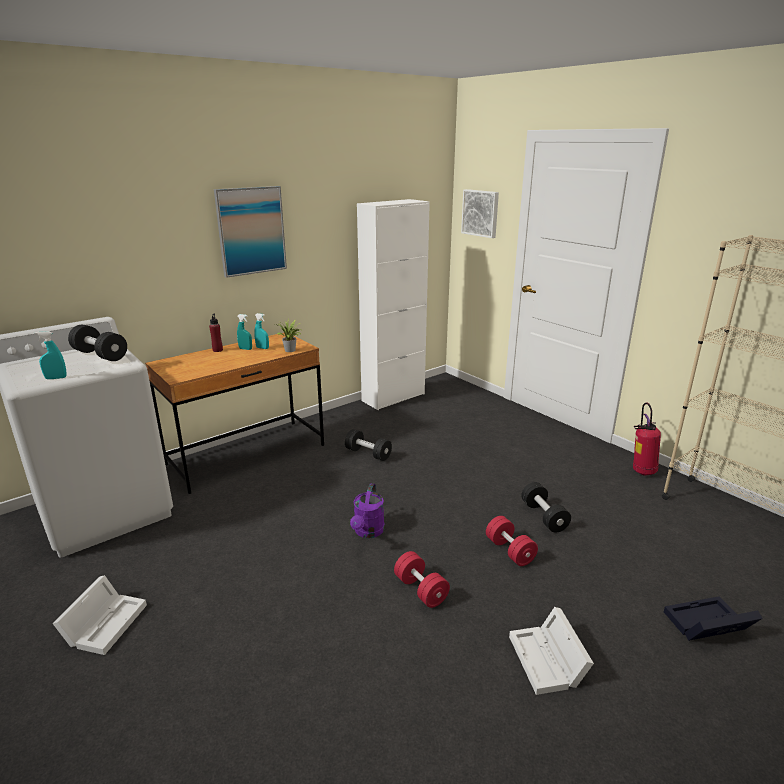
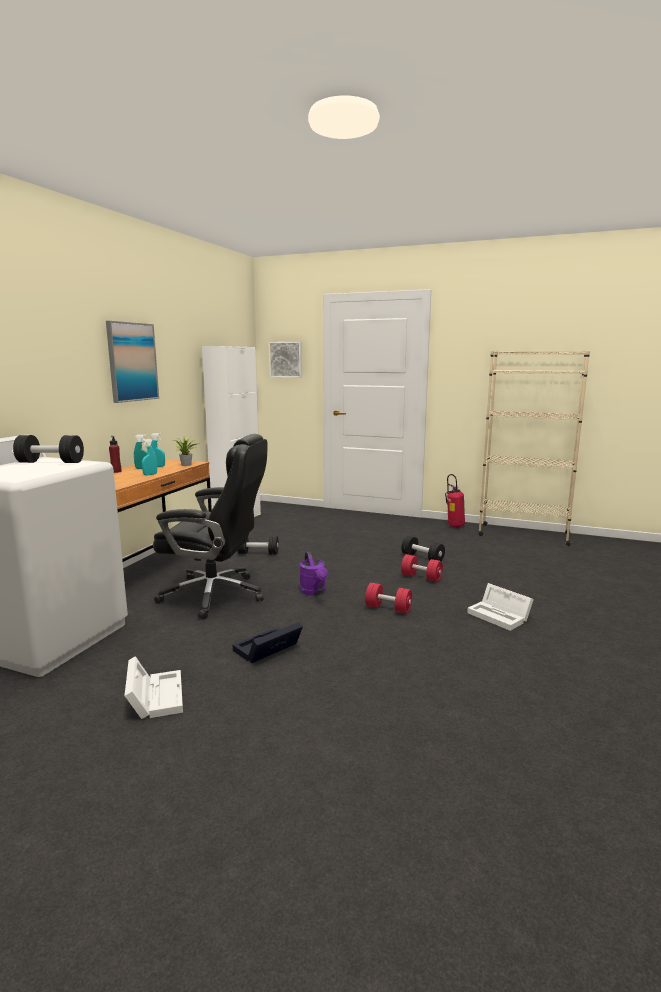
camera: 30 degrees left, 10 degrees down
turquoise spray bottle [35,331,67,379] -> turquoise spray bottle moved to [142,439,157,475]
black storage box [664,596,763,641] -> black storage box moved to [233,622,303,663]
none -> black office chair [153,434,268,620]

